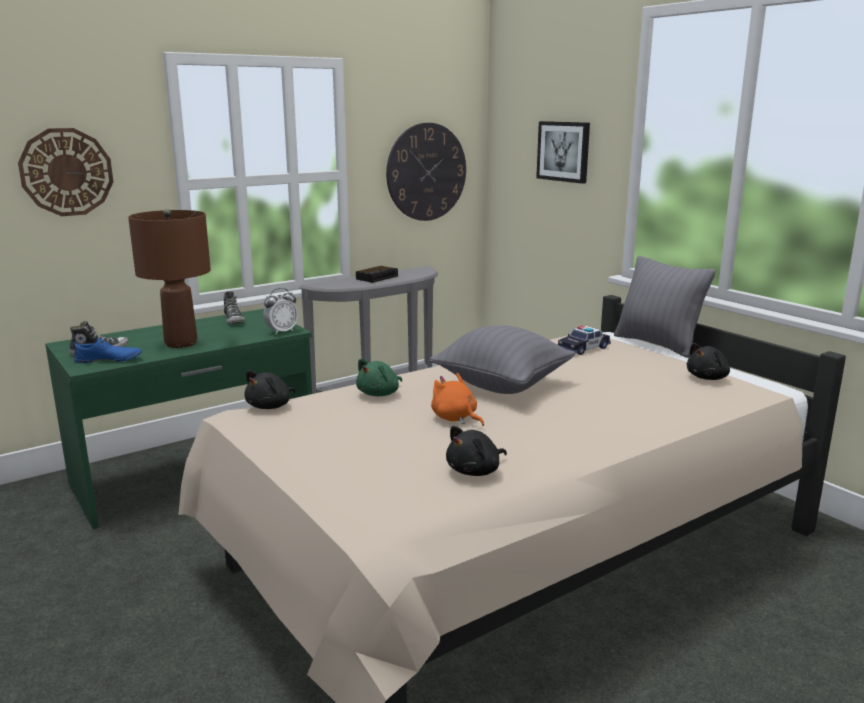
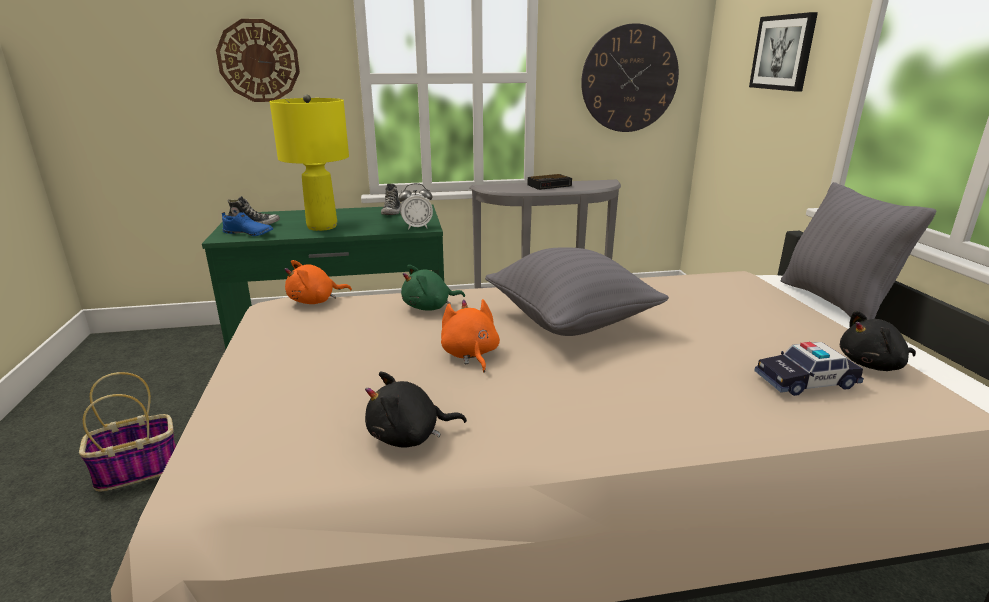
camera: 25 degrees right, 5 degrees up
brown table lamp [128,209,211,348] -> yellow table lamp [270,94,349,231]
black plush toy [244,370,296,409] -> orange plush toy [284,260,352,304]
toy car [557,326,611,355] -> toy car moved to [754,342,864,396]
none -> basket [79,372,176,492]

